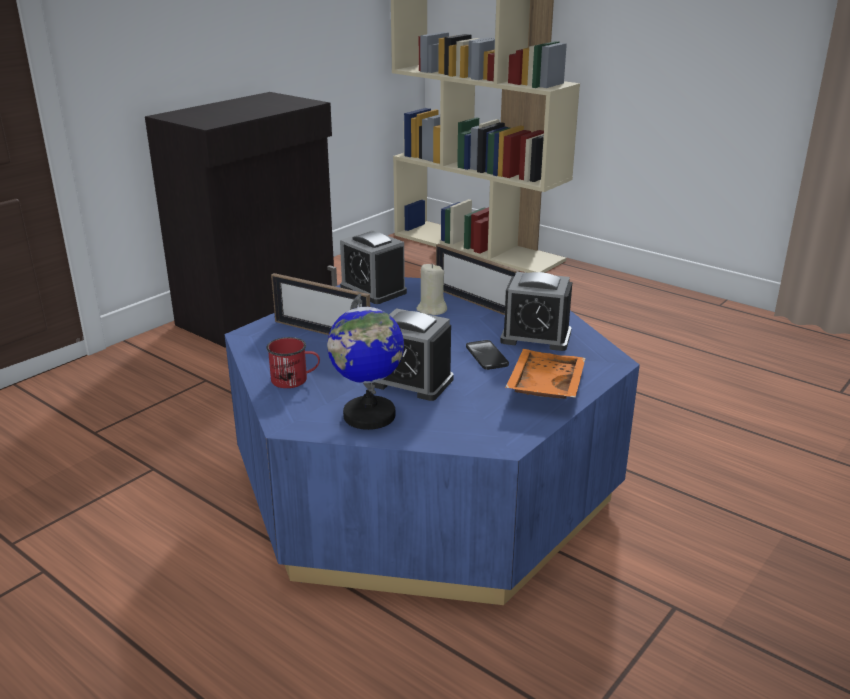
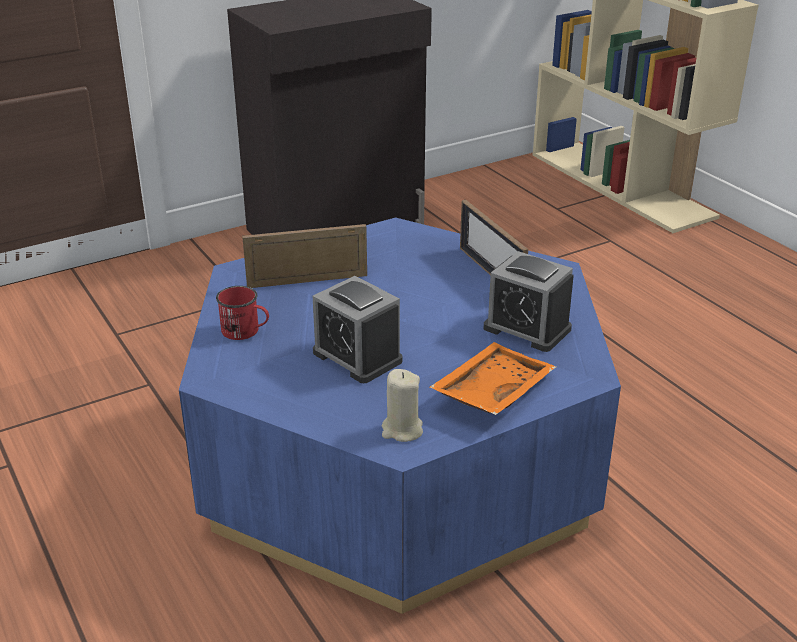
camera: 20 degrees right, 5 degrees up
picture frame [271,273,370,335] -> picture frame turned 120 degrees clockwise [242,224,367,288]
globe [327,294,404,430] -> none
alarm clock [340,230,407,304] -> none
beige candle [416,264,447,315] -> beige candle moved to [382,369,423,442]
phone [466,340,509,370] -> none

